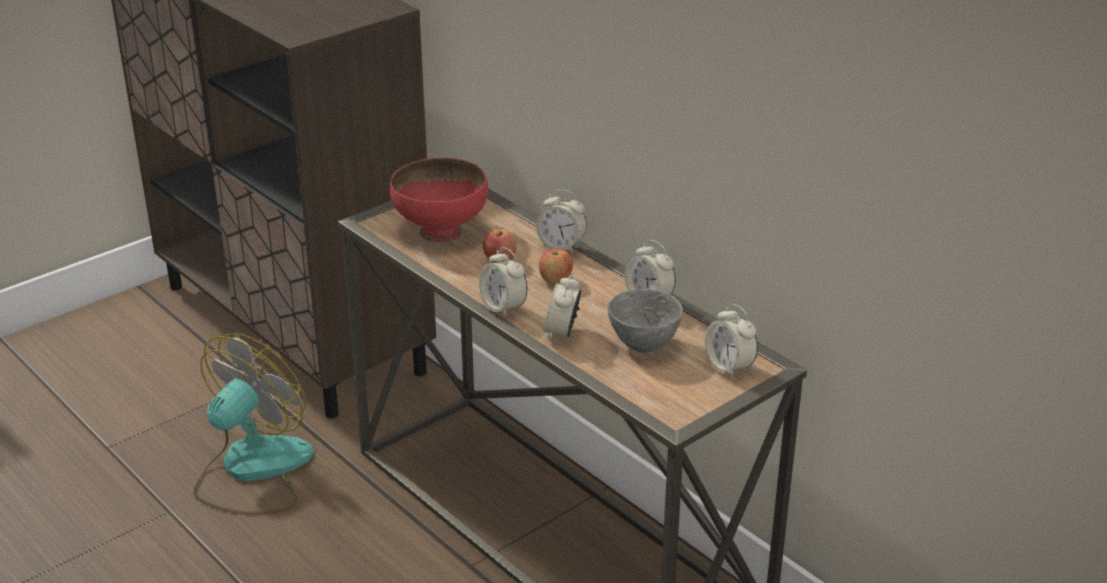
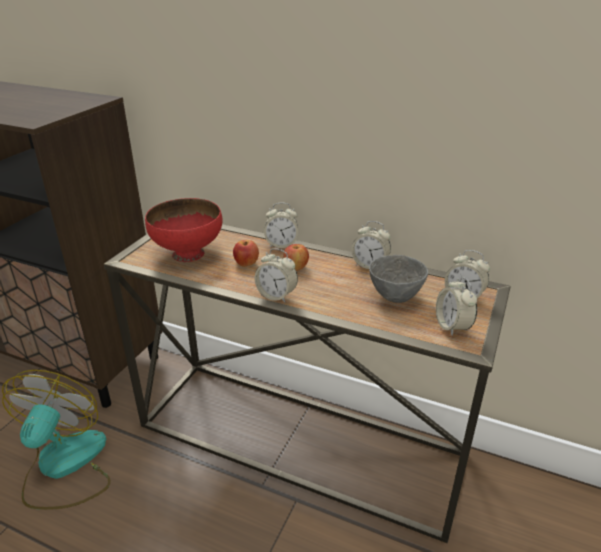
camera: 25 degrees left, 0 degrees up
alarm clock [544,273,581,341] -> alarm clock moved to [436,277,477,336]

